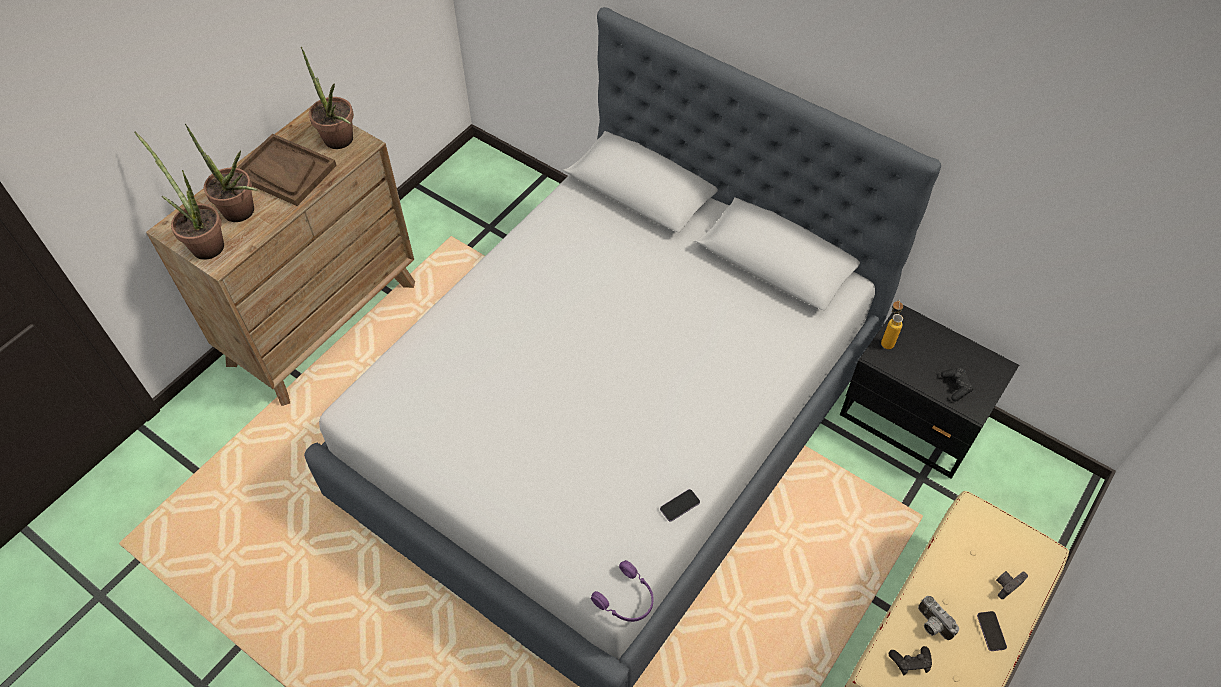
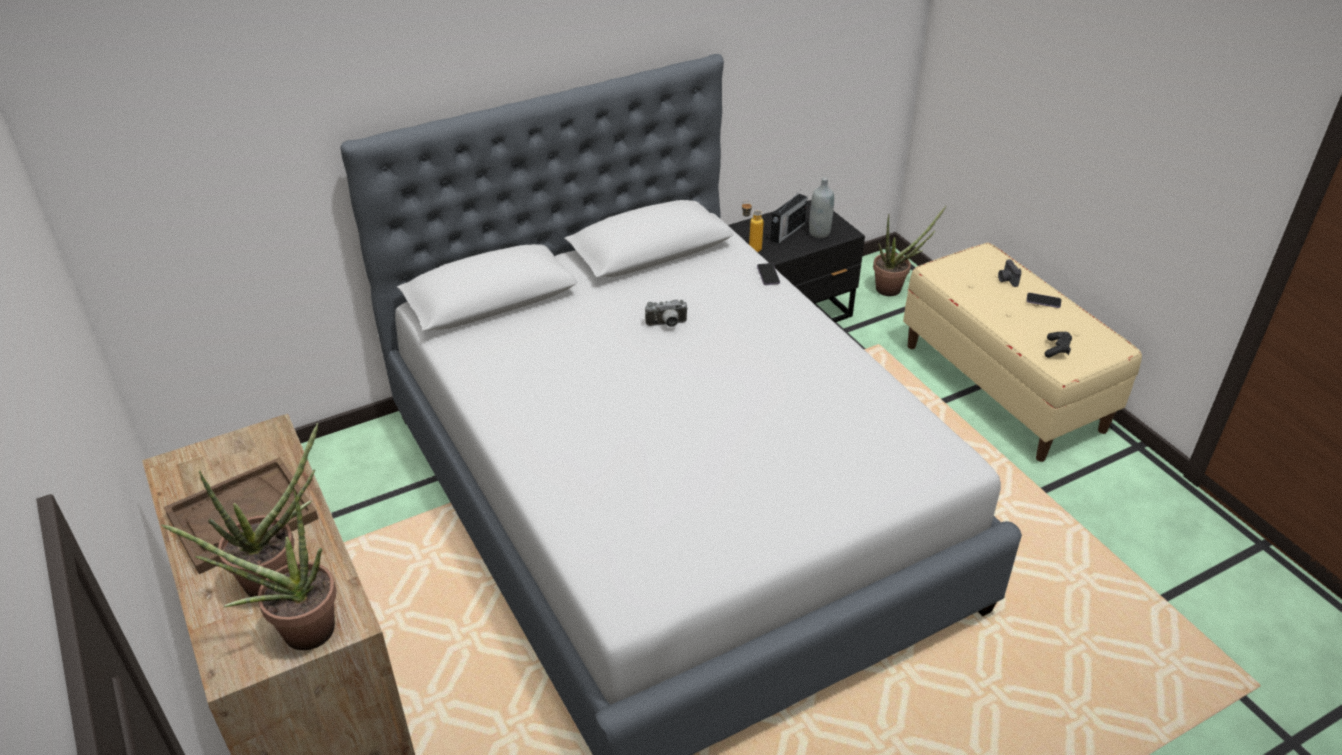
camera: 65 degrees left, 15 degrees down
potted plant [301,46,354,149] -> potted plant moved to [873,206,946,296]
purple headphones [591,560,654,622] -> none
phone [660,489,700,522] -> phone moved to [757,263,780,285]
camera [918,596,959,640] -> camera moved to [645,300,688,327]
black game controller [941,368,974,402] -> grey bottle [809,177,834,238]
none -> radio [770,192,807,244]

